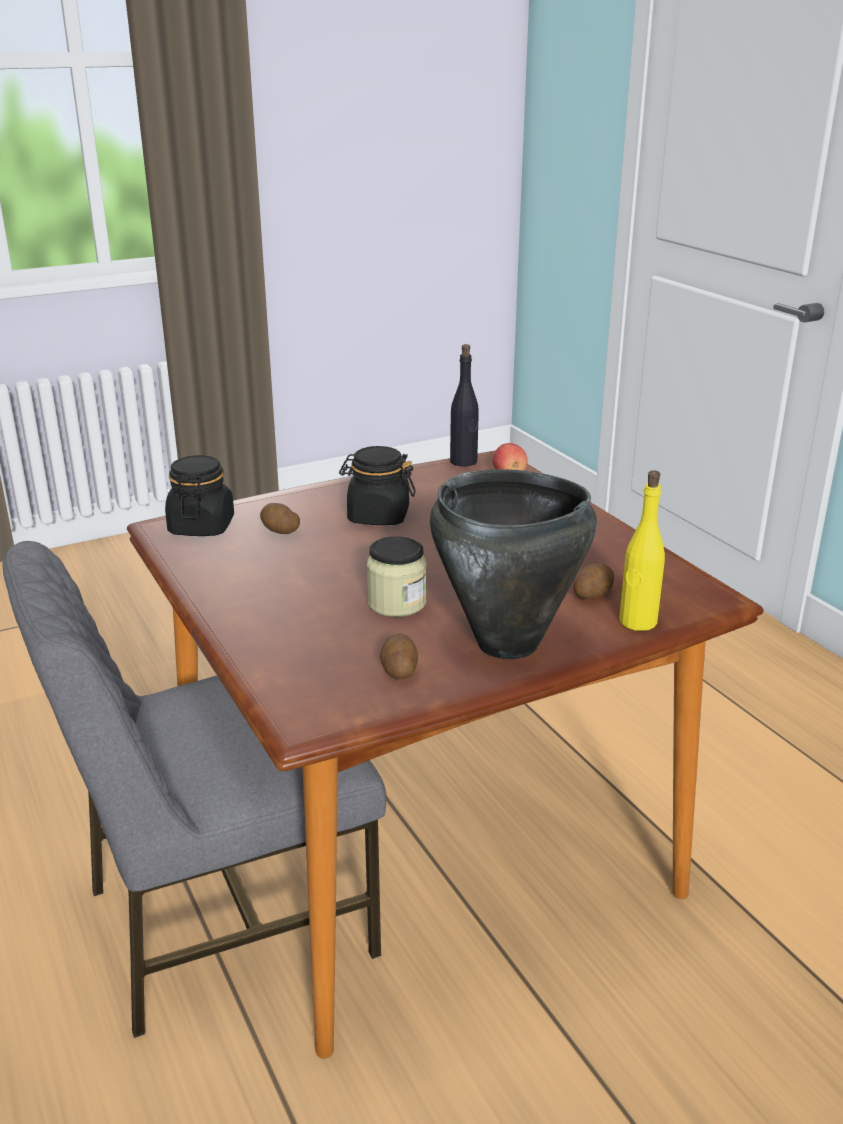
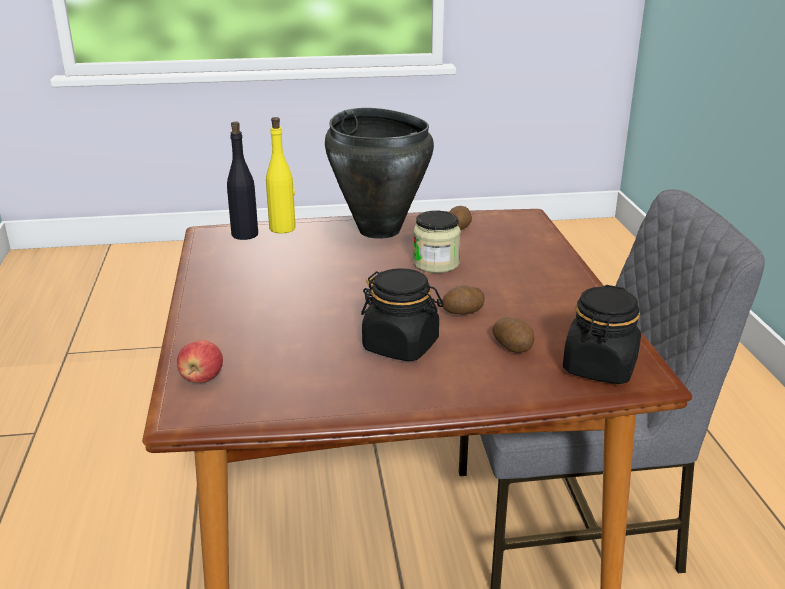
camera: 160 degrees left, 0 degrees up
black bottle [450,344,479,466] -> black bottle moved to [227,121,258,240]
potato [573,563,614,599] -> potato moved to [442,285,485,315]

